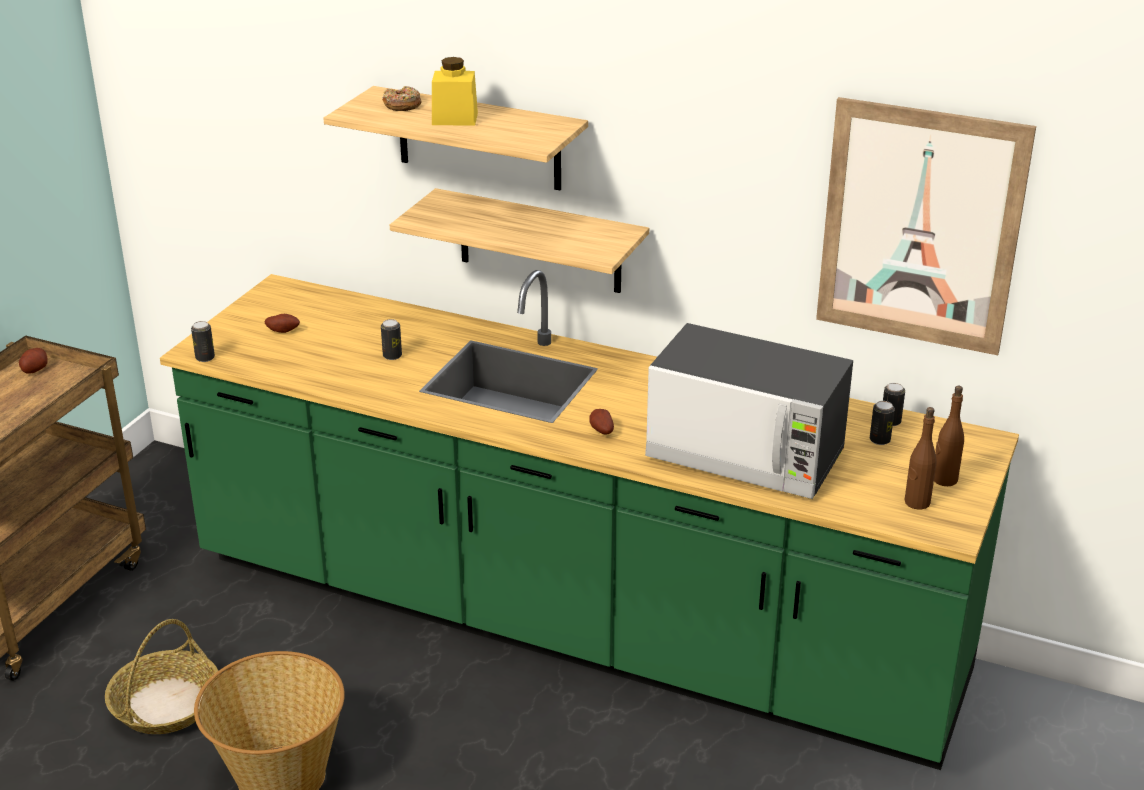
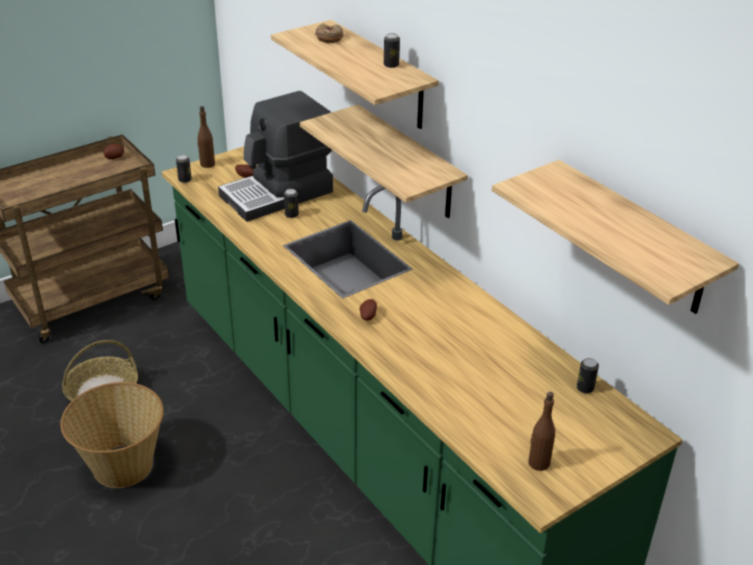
camera: 30 degrees right, 5 degrees up
yellow jar [432,57,478,126] -> none
microwave [645,323,853,499] -> none
picture [816,97,1036,355] -> shelf [492,160,739,314]
can [870,401,895,445] -> can moved to [384,33,400,68]
brown bottle [934,386,964,486] -> brown bottle moved to [198,106,215,168]
none -> coffee machine [218,91,333,222]

